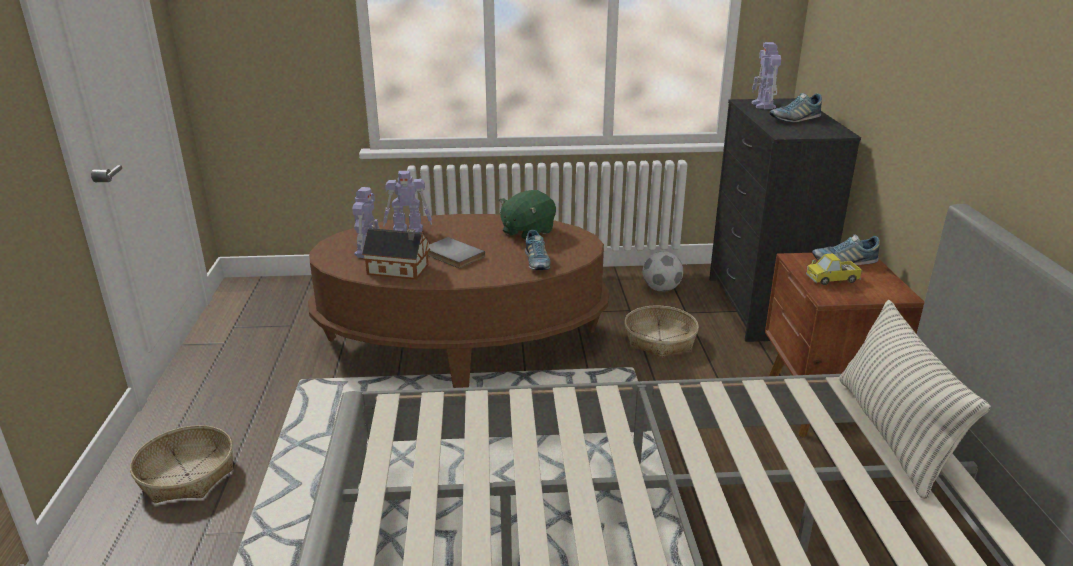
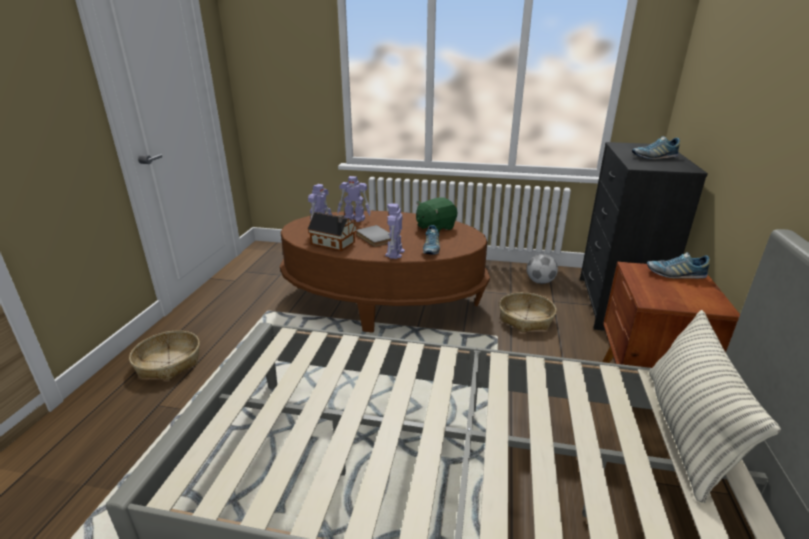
camera: 15 degrees right, 0 degrees up
toy robot [752,42,781,109] -> toy robot moved to [385,203,405,259]
toy truck [806,253,862,285] -> none

